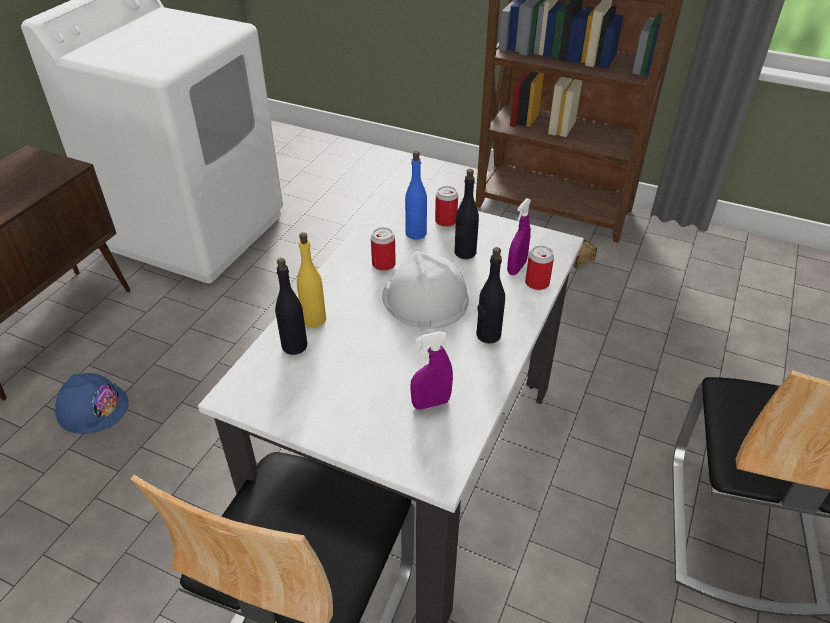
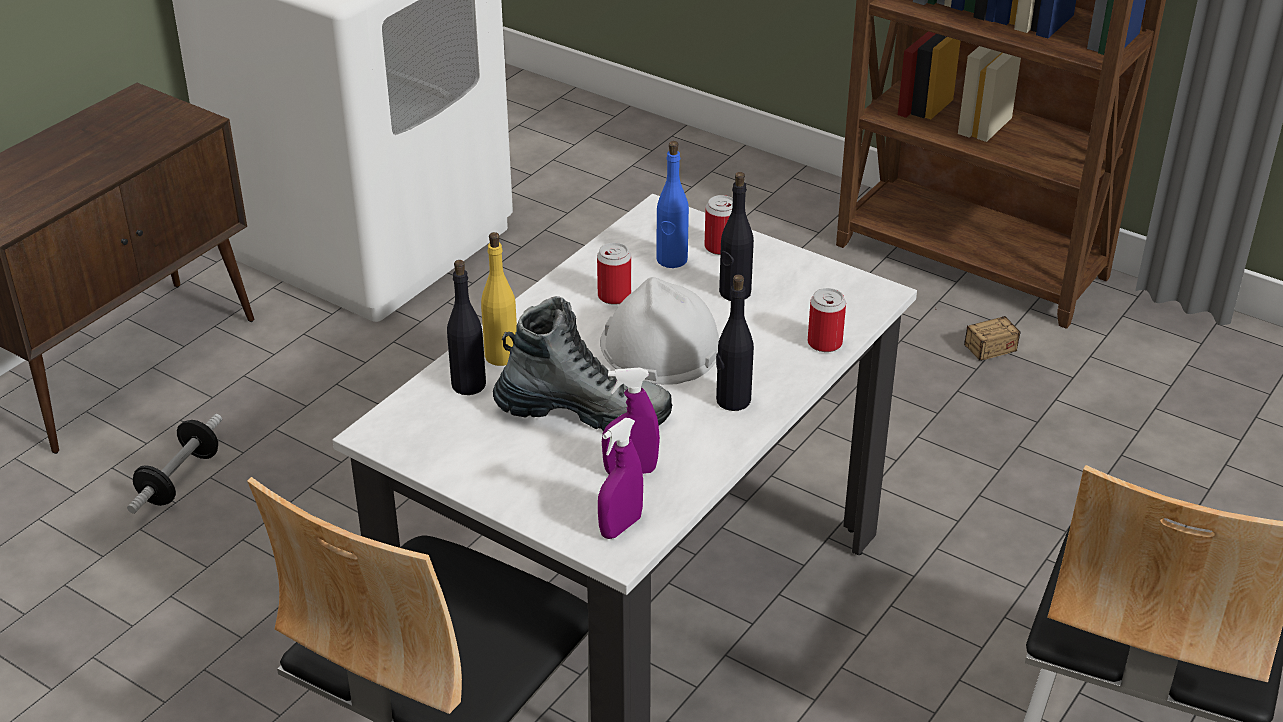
camera: 10 degrees right, 5 degrees down
blue hard hat [54,373,128,434] -> dumbbell [127,414,222,514]
purple spray bottle [507,198,531,275] -> purple spray bottle moved to [598,418,643,539]
none -> boot [493,296,672,431]

